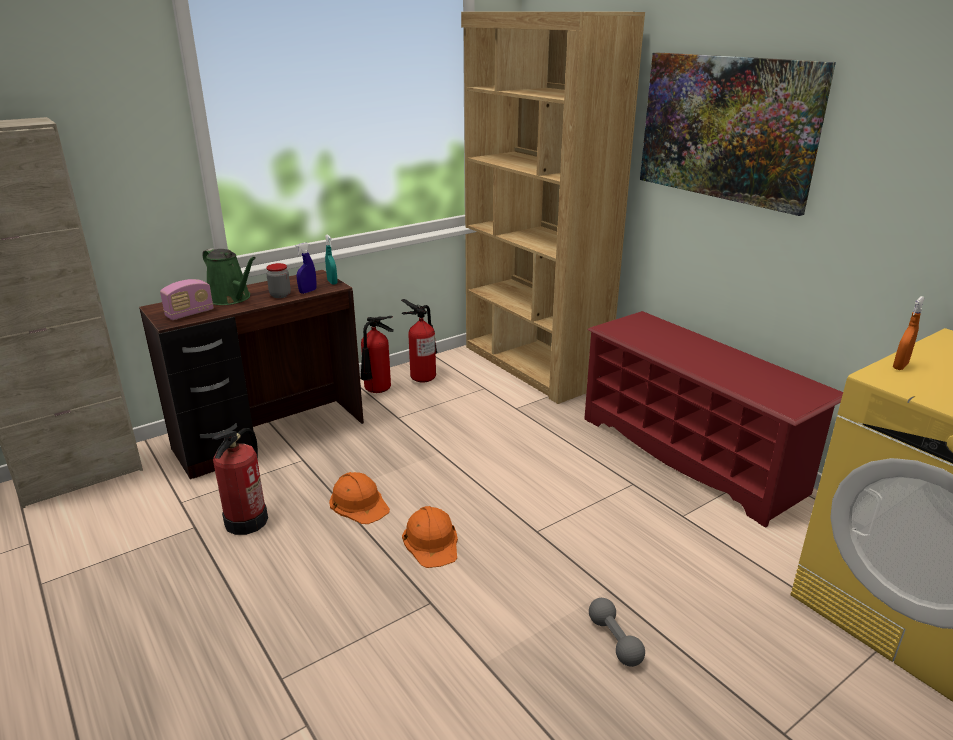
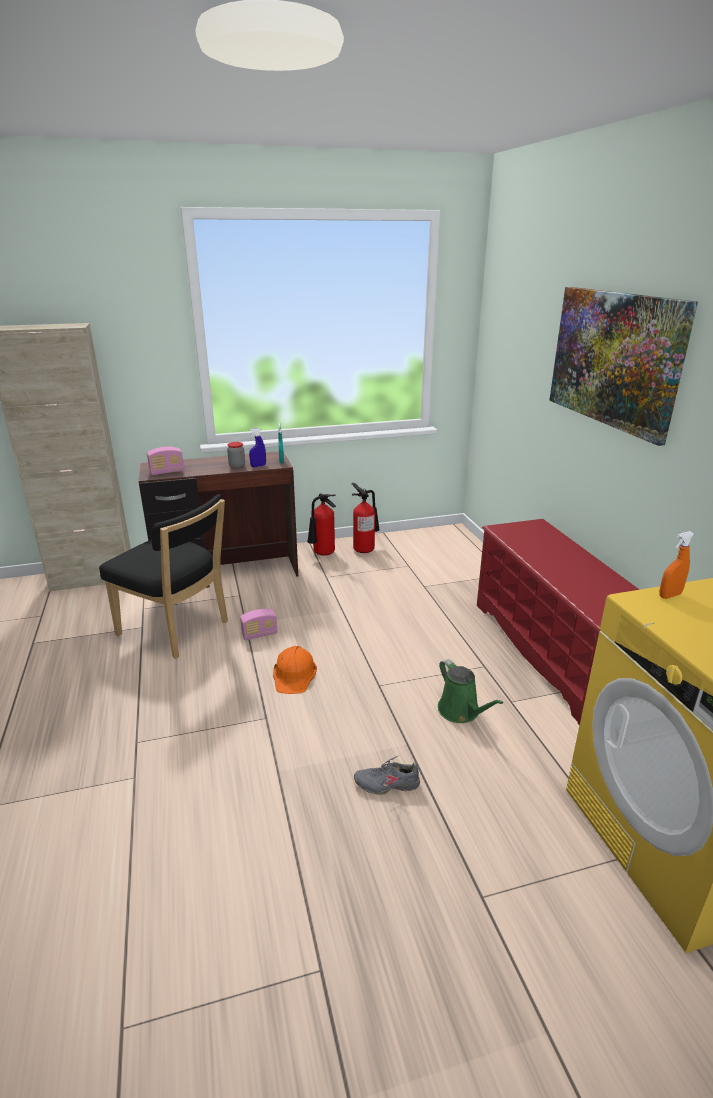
camera: 20 degrees right, 0 degrees up
green watering can [202,248,256,305] -> green watering can moved to [438,659,503,723]
fire extinguisher [212,428,268,535] -> black chair [99,494,228,659]
orange hard hat [329,472,390,524] -> radio [240,609,278,640]
brown bookcase [461,12,645,404] -> none
grey dumbbell [589,598,645,667] -> grey shoe [354,756,420,795]

